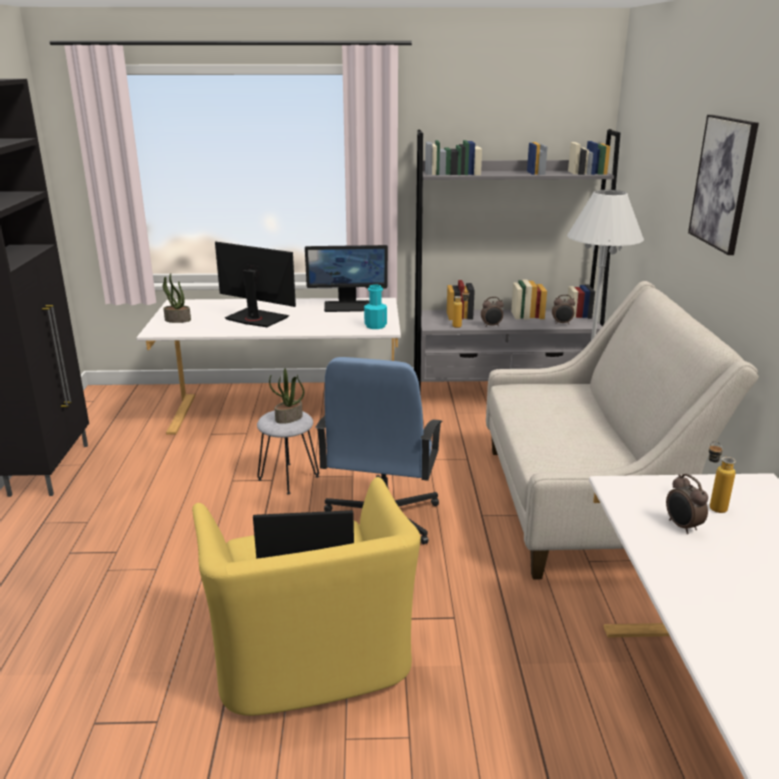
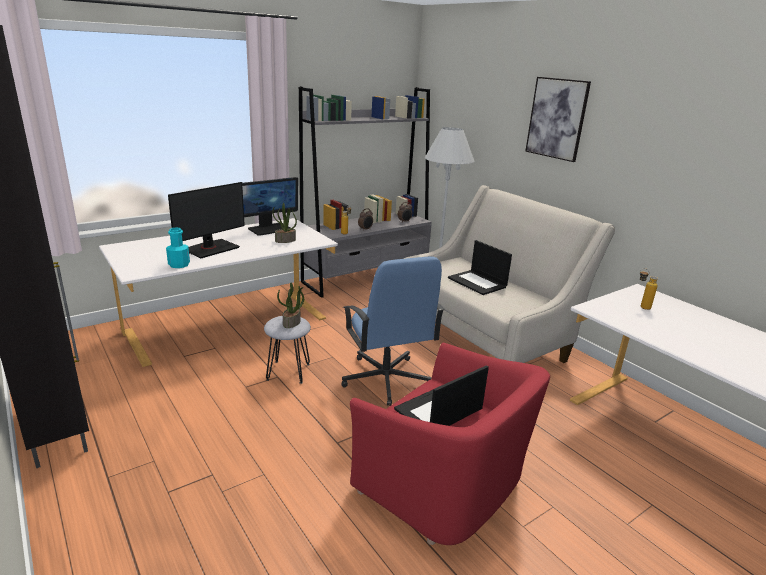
camera: 35 degrees left, 0 degrees up
potted plant [163,273,191,323] -> potted plant moved to [272,203,297,243]
yellow armchair [192,477,421,716] -> red armchair [350,343,550,545]
monitor [215,241,296,327] -> monitor turned 135 degrees clockwise [168,182,245,258]
turquoise bottle [364,285,387,329] -> turquoise bottle moved to [166,227,190,268]
alarm clock [666,474,708,534] -> none
none -> laptop [448,240,512,295]

